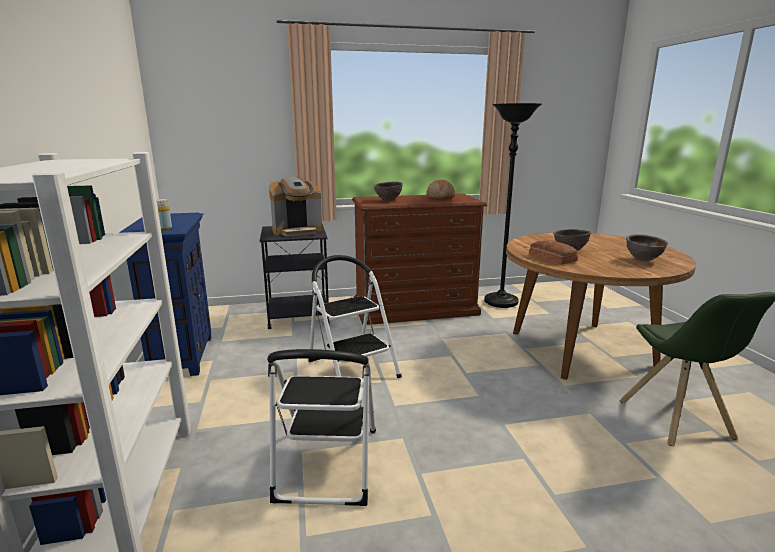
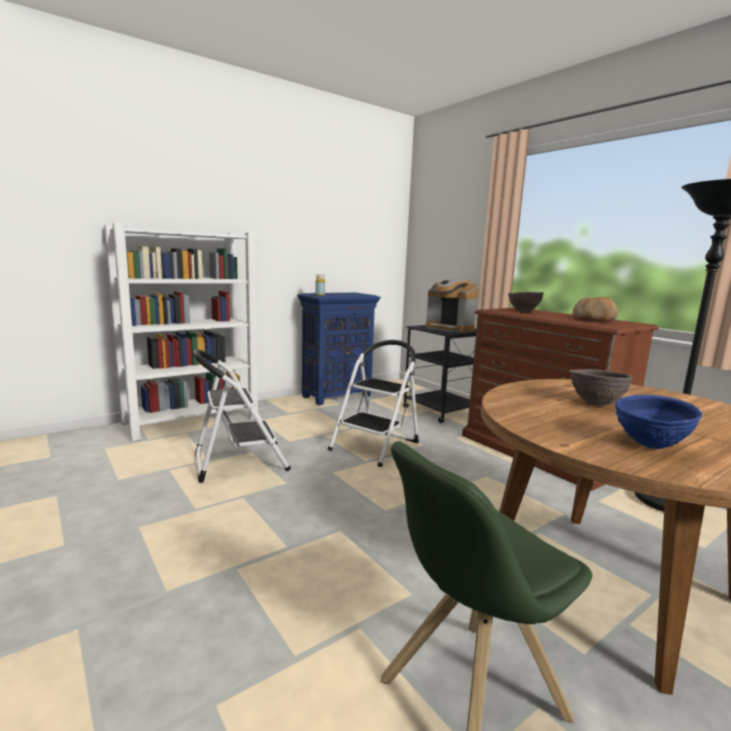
camera: 65 degrees right, 5 degrees down
bread [529,240,578,265] -> none
brown bowl [626,234,668,261] -> blue bowl [615,395,702,449]

